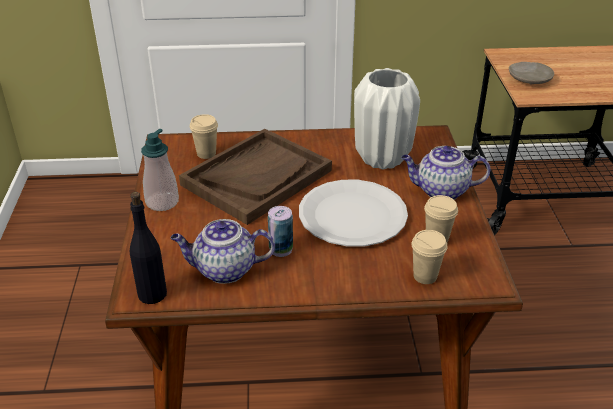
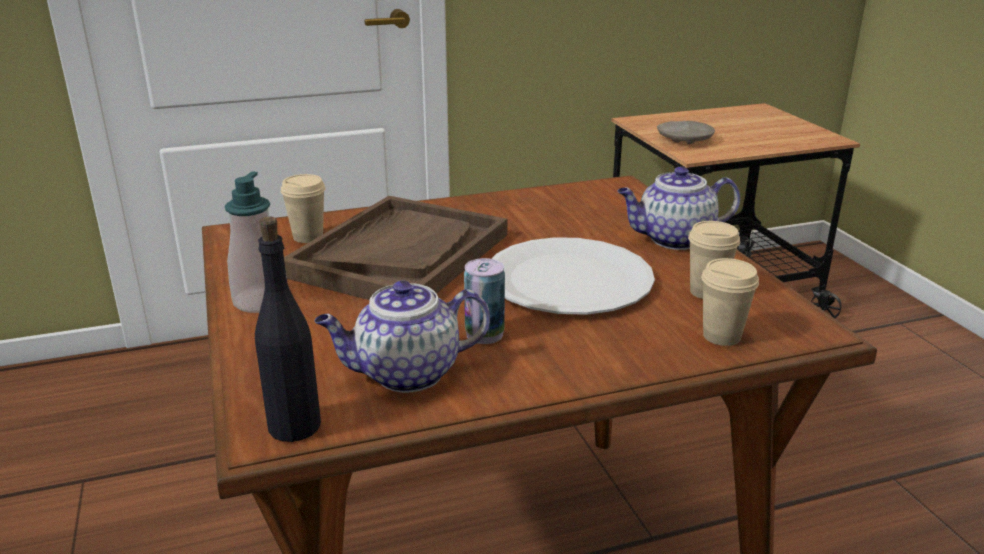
camera: 15 degrees left, 10 degrees down
white vase [354,68,420,170] -> none

